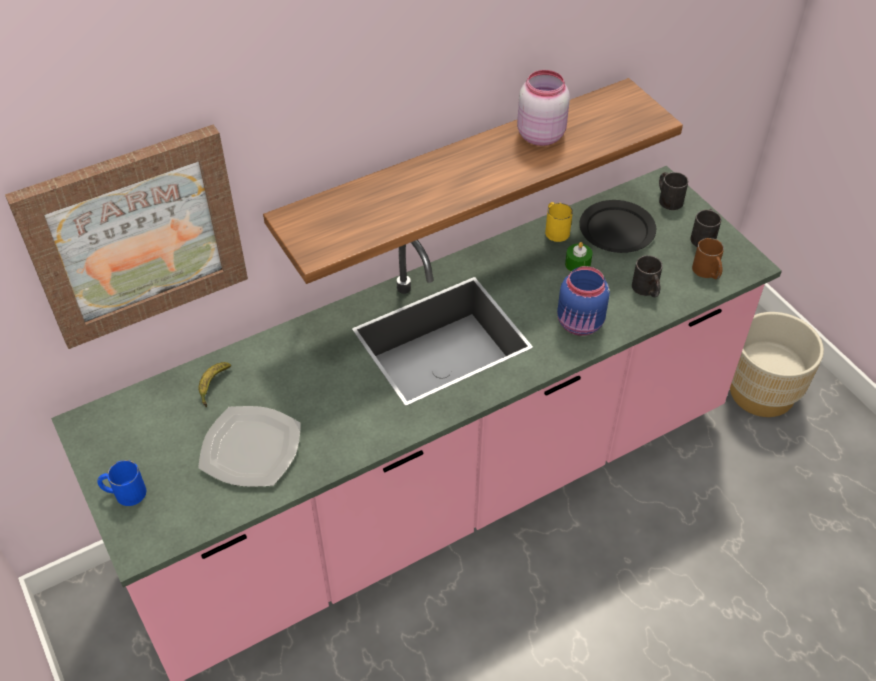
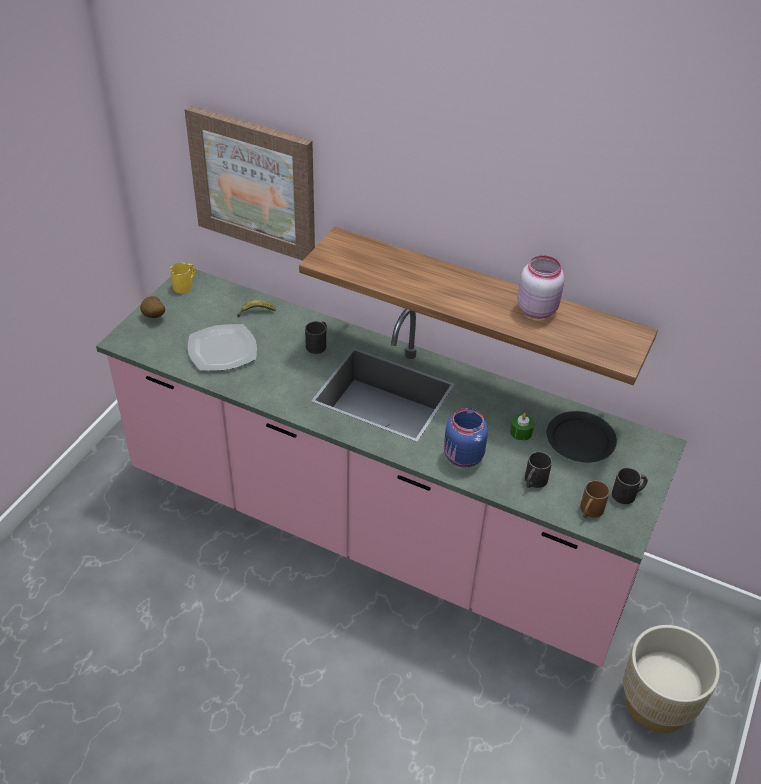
camera: 55 degrees right, 5 degrees down
blue mug [97,460,146,506] -> potato [140,296,165,318]
yellow mug [545,202,573,242] -> yellow mug moved to [170,263,195,293]
black mug [659,172,688,210] -> black mug moved to [305,321,327,354]

